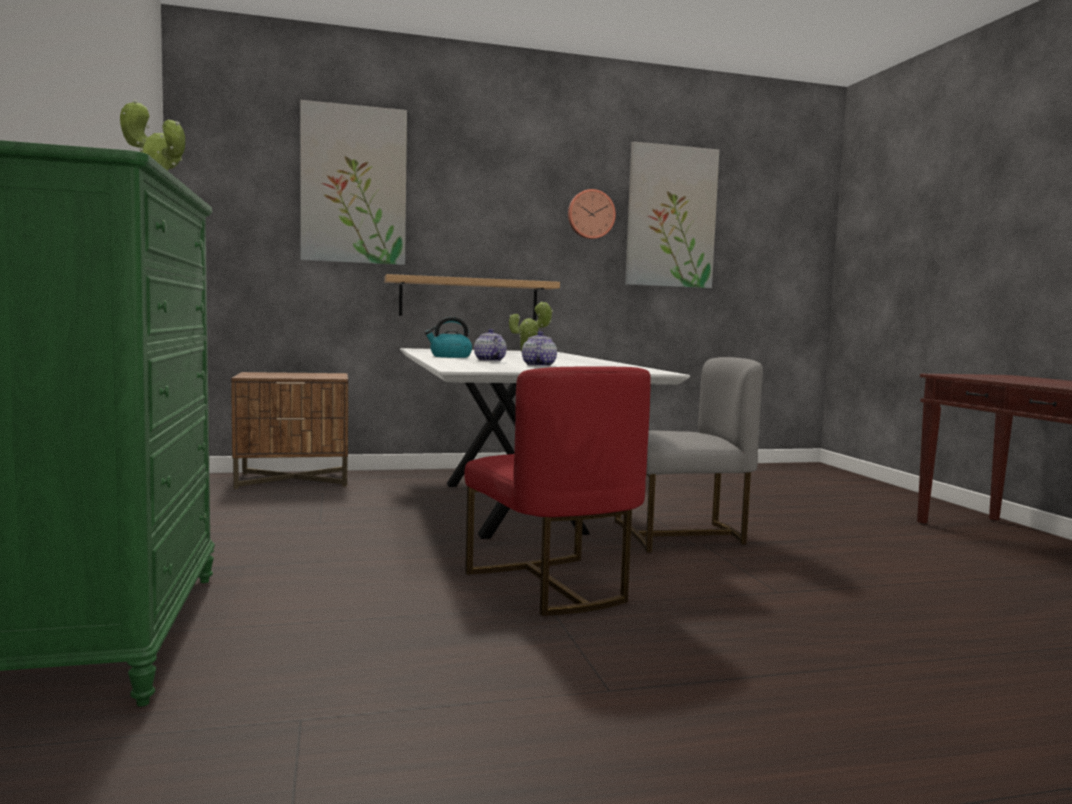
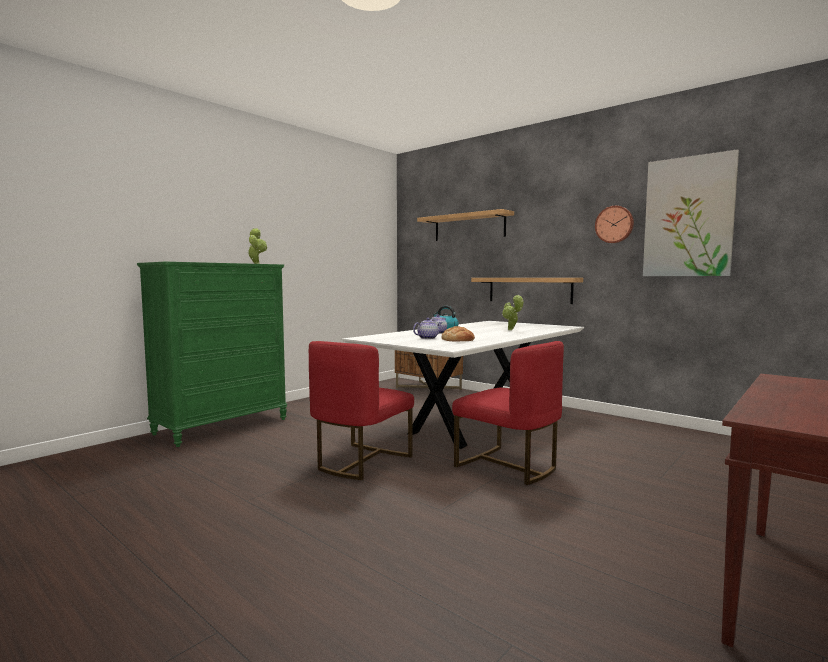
camera: 55 degrees right, 0 degrees up
picture [300,100,407,265] -> shelf [417,209,514,241]
grey chair [615,357,763,553] -> red chair [452,341,564,485]
none -> bread [441,326,475,341]

